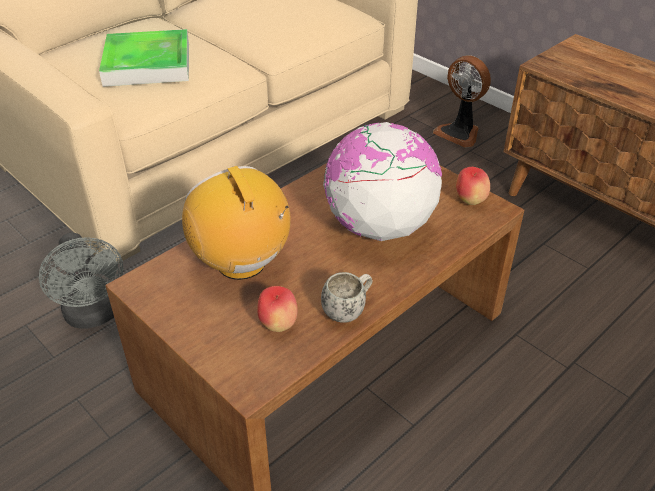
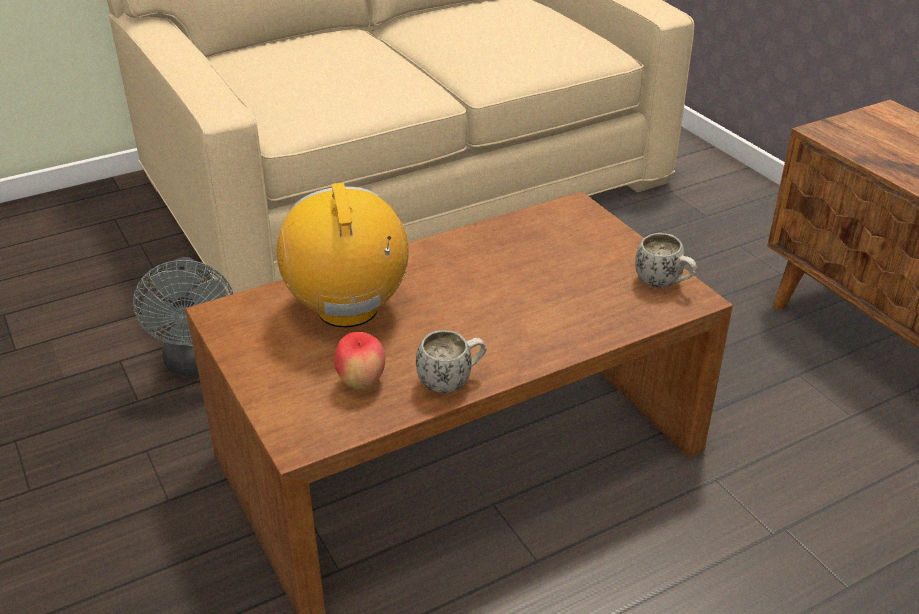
camera: 15 degrees right, 5 degrees down
tray [99,29,189,87] -> none
globe [323,122,442,241] -> none
fan [433,55,491,148] -> none
apple [456,167,490,205] -> white mug [635,233,697,288]

